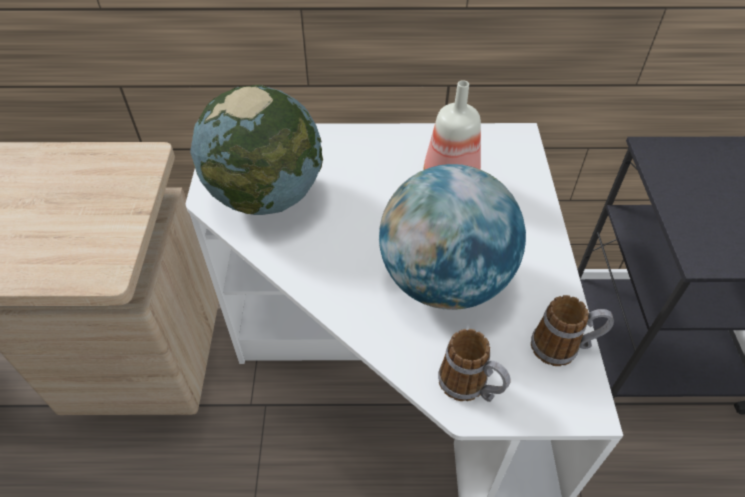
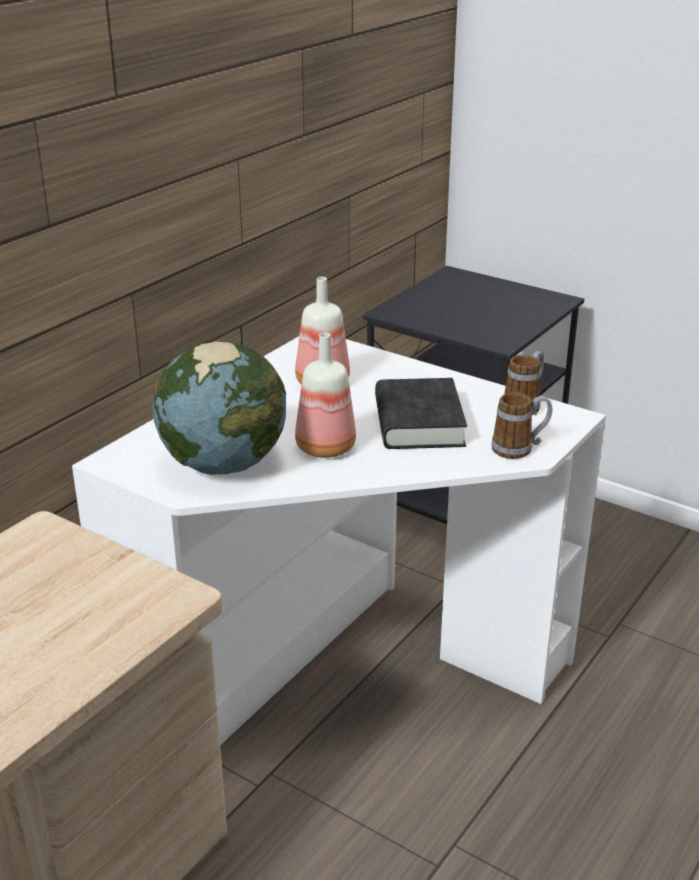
camera: 55 degrees left, 20 degrees down
globe [379,164,526,310] -> black book [375,378,467,449]
none -> bottle [295,333,356,458]

